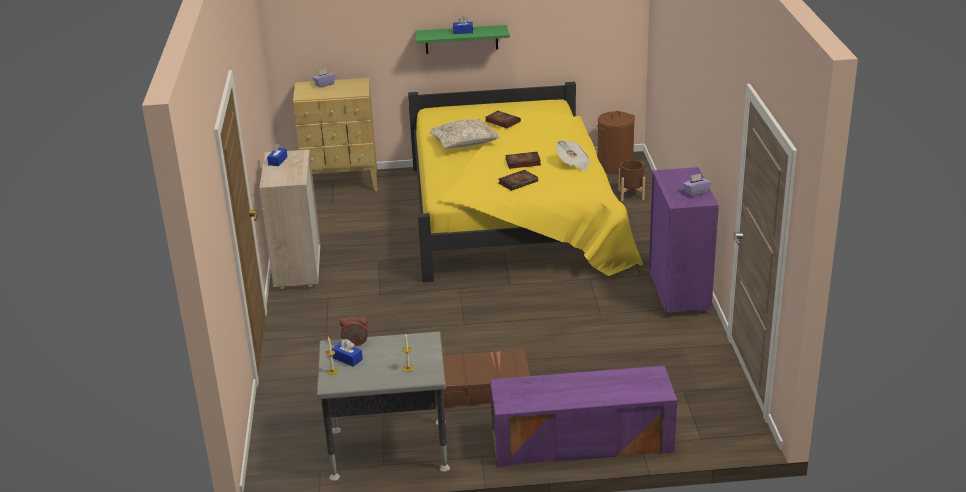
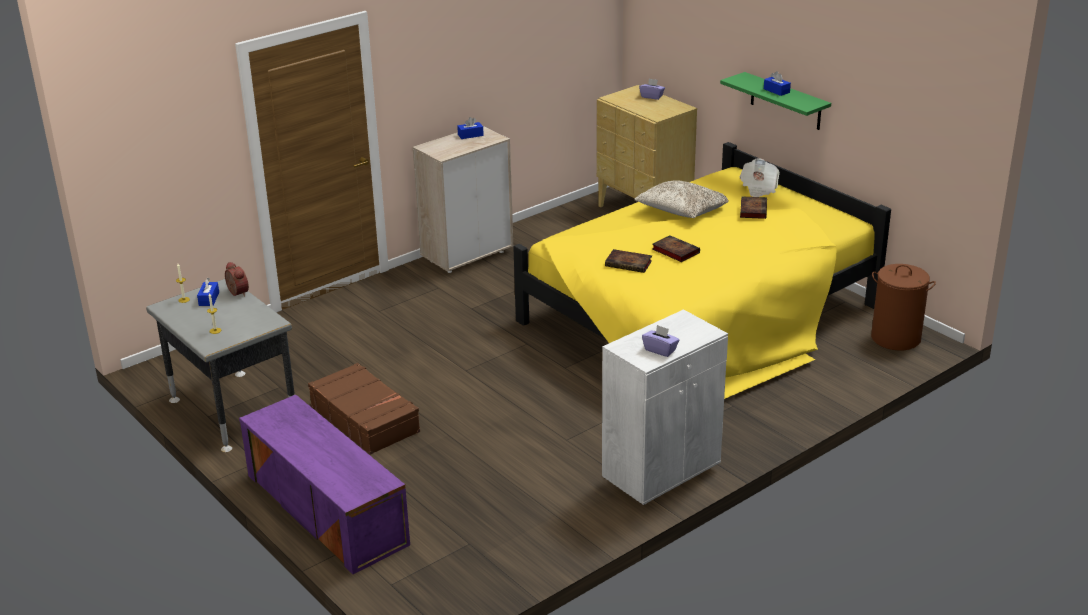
camera: 55 degrees right, 0 degrees up
newspaper [555,140,591,171] -> newspaper moved to [739,158,780,197]
brown planter [618,160,645,201] -> none
purple cabinet [649,167,719,314] -> white cabinet [602,309,728,505]

